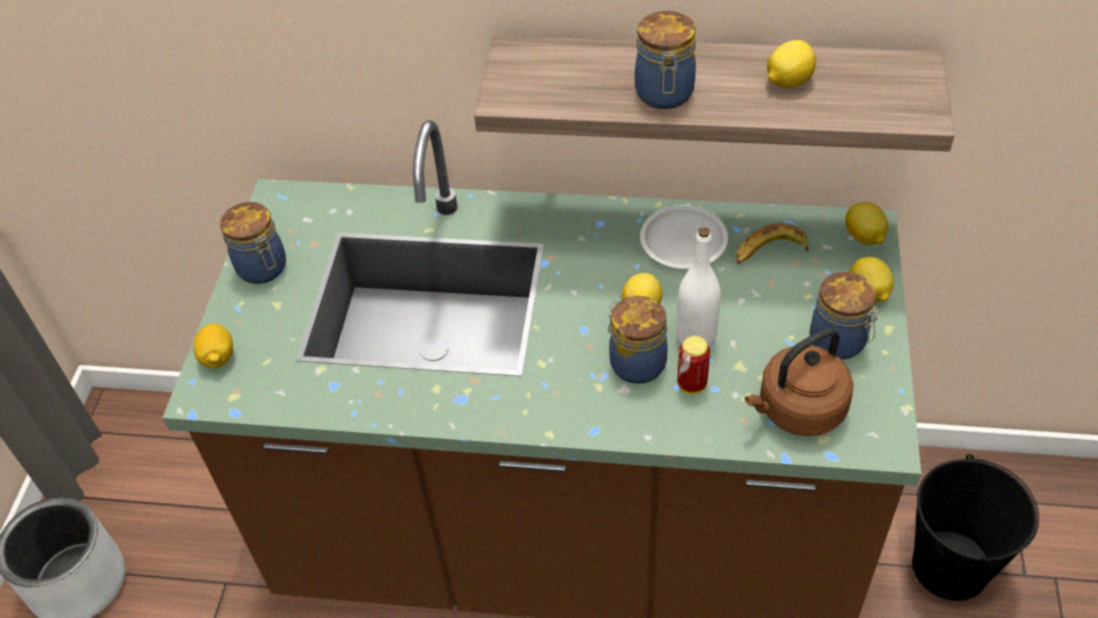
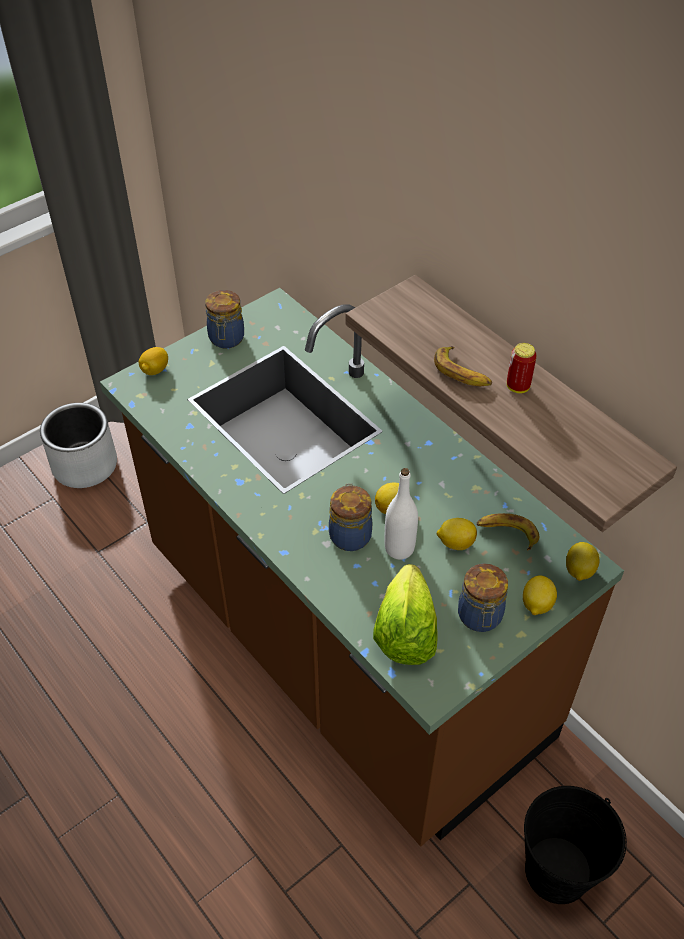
camera: 40 degrees right, 0 degrees up
jar [635,11,696,109] -> banana [434,346,492,386]
white plate [640,205,728,269] -> none
can [677,336,710,394] -> can moved to [507,343,537,393]
brown kettle [745,328,854,436] -> lettuce [373,564,438,665]
lemon [767,40,816,88] -> lemon moved to [436,518,477,550]

